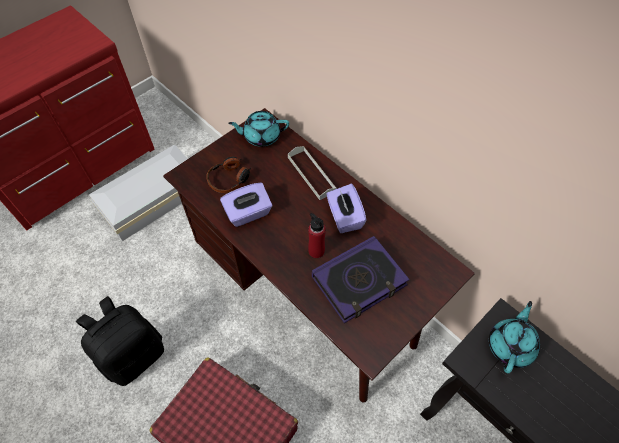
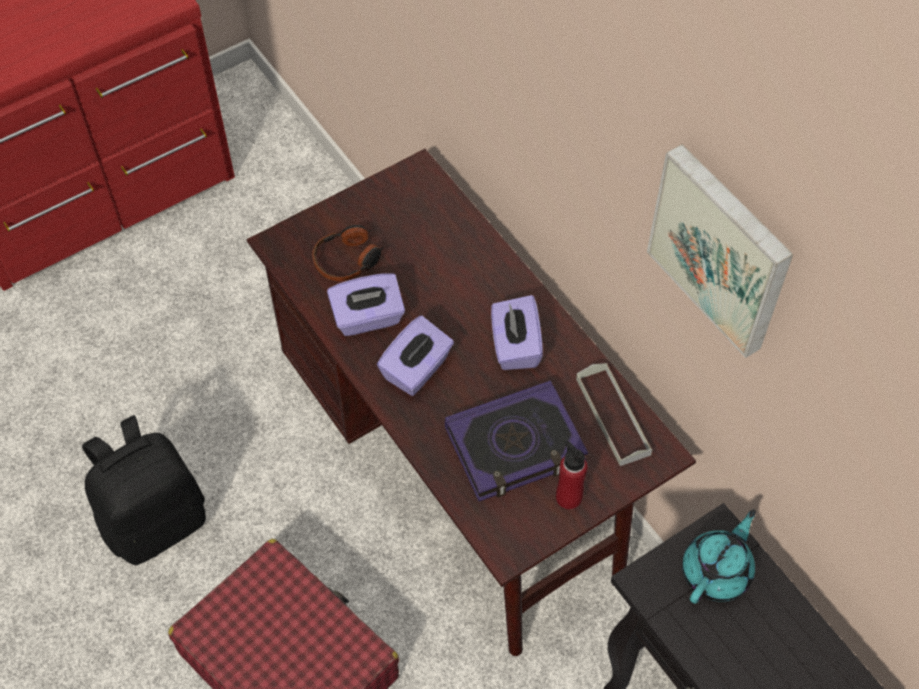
camera: 10 degrees right, 0 degrees up
white storage box [89,145,188,241] -> none
turquoise teapot [228,111,289,147] -> none
grey tray [288,146,337,200] -> grey tray moved to [576,363,652,466]
red bottle [308,213,326,258] -> red bottle moved to [556,441,588,509]
none -> purple tissue box [377,316,454,396]
none -> picture [647,144,793,358]

